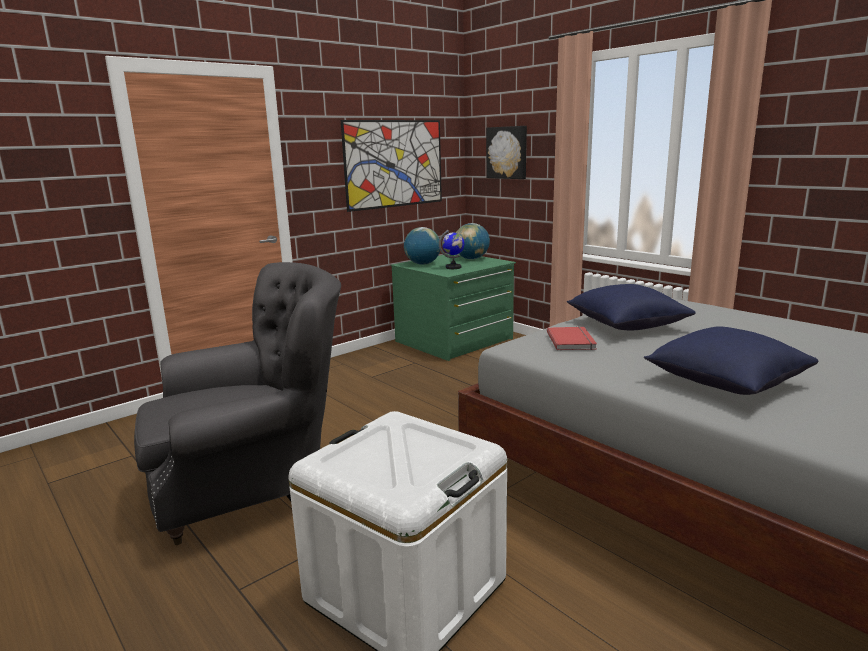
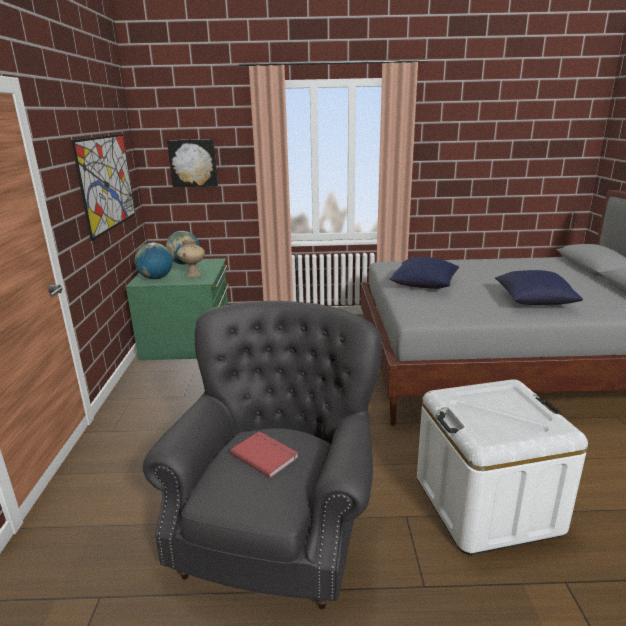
camera: 50 degrees left, 5 degrees up
globe [439,230,464,269] -> beige vase [177,239,205,278]
red book [547,326,597,350] -> red book moved to [230,431,299,478]

